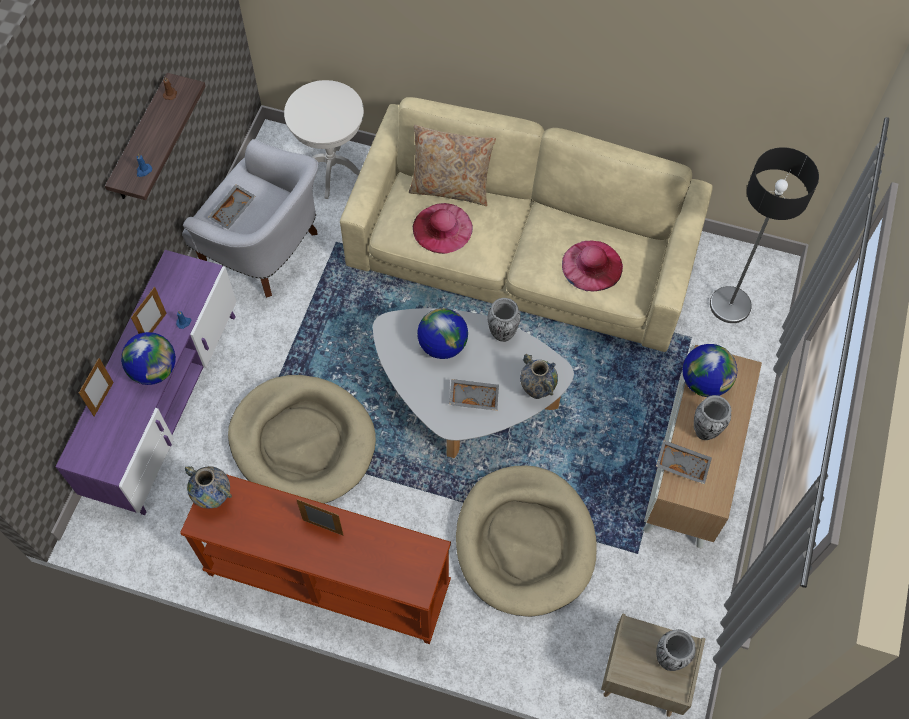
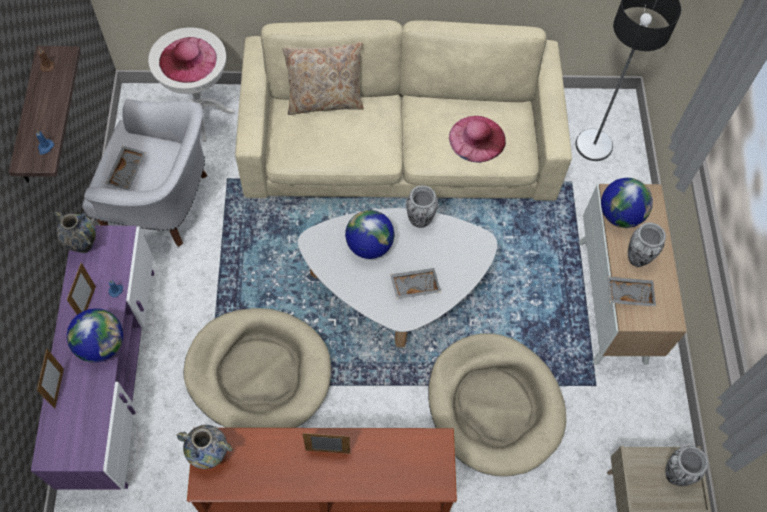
camera: 20 degrees left, 0 degrees up
pink hat [413,203,473,254] -> pink hat moved to [159,37,217,83]
vase [520,354,558,399] -> vase moved to [55,211,96,253]

